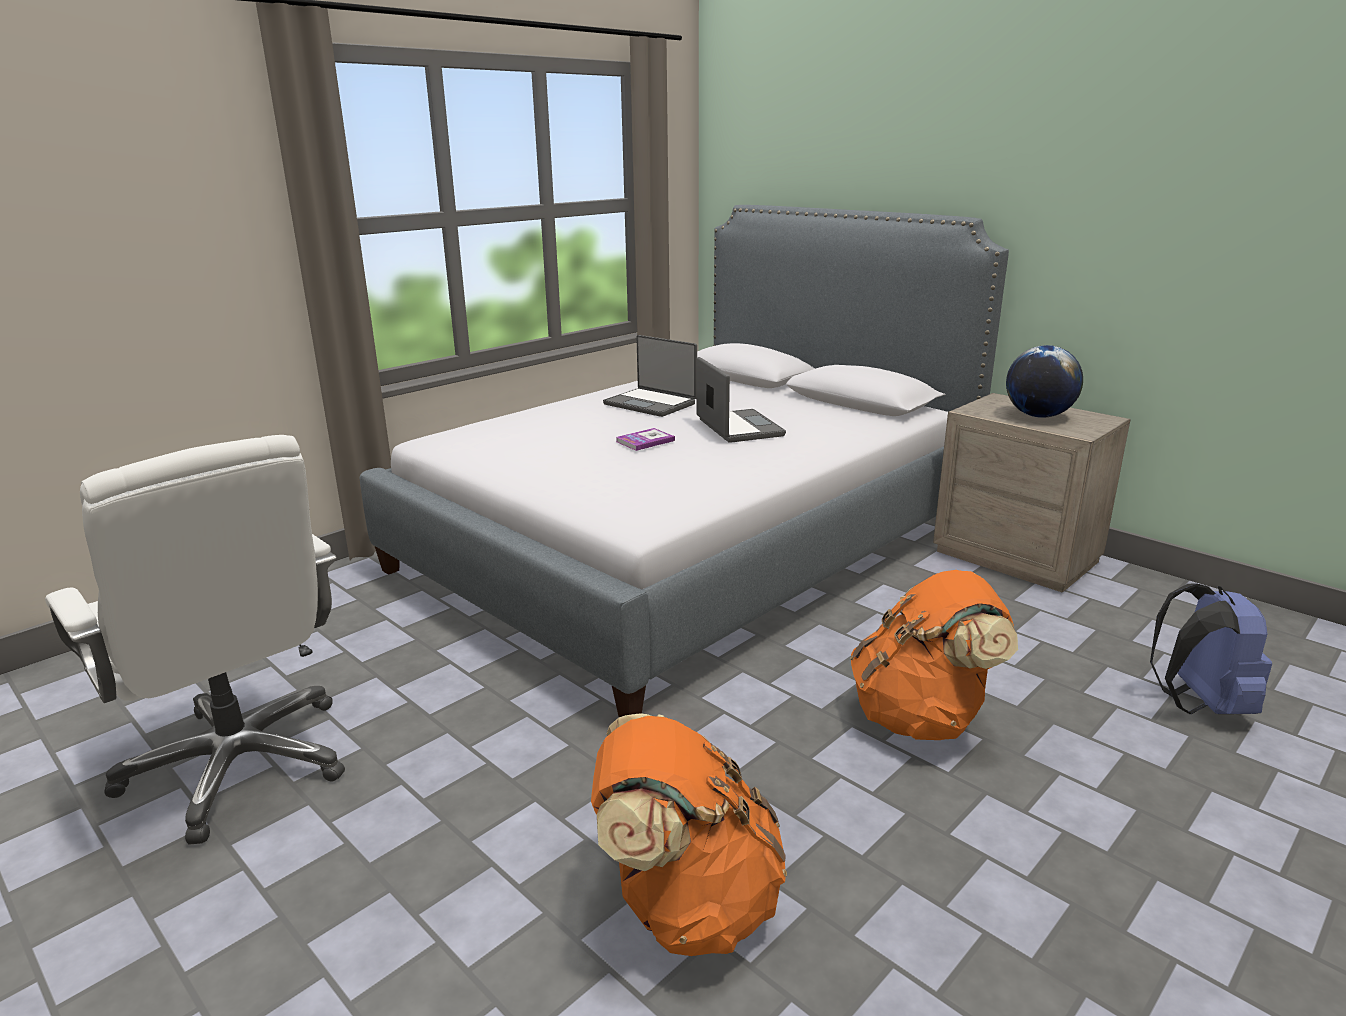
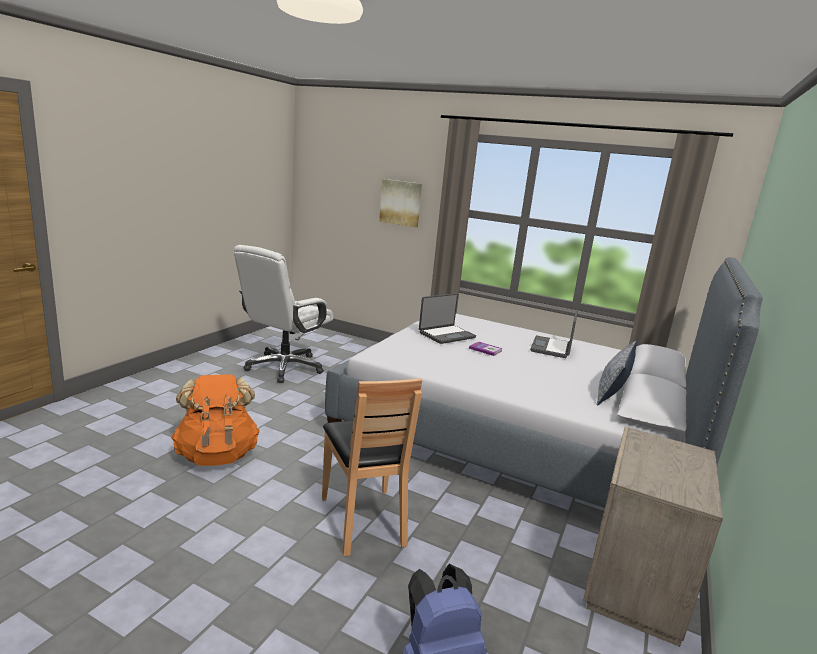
camera: 70 degrees right, 5 degrees down
laptop [696,357,786,443] -> laptop moved to [419,293,476,344]
orange backpack [850,570,1018,740] -> brown chair [322,378,422,556]
globe [1006,345,1083,418] -> none
none -> picture [379,179,422,227]
none -> pillow [597,341,637,406]

